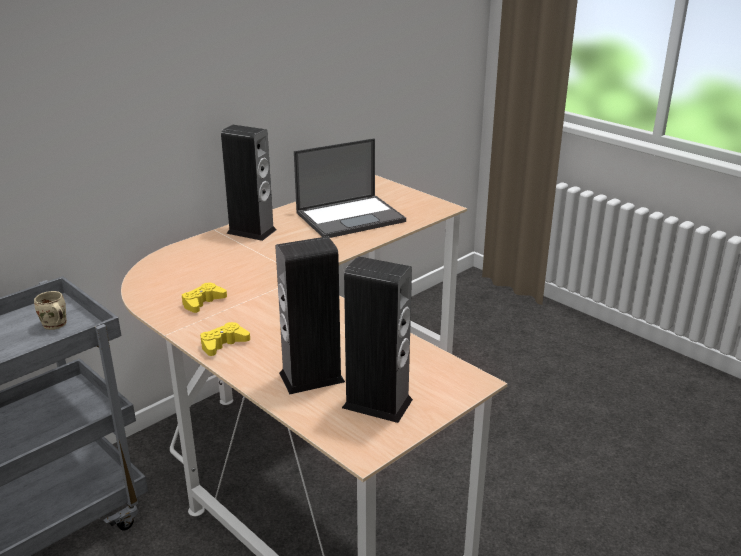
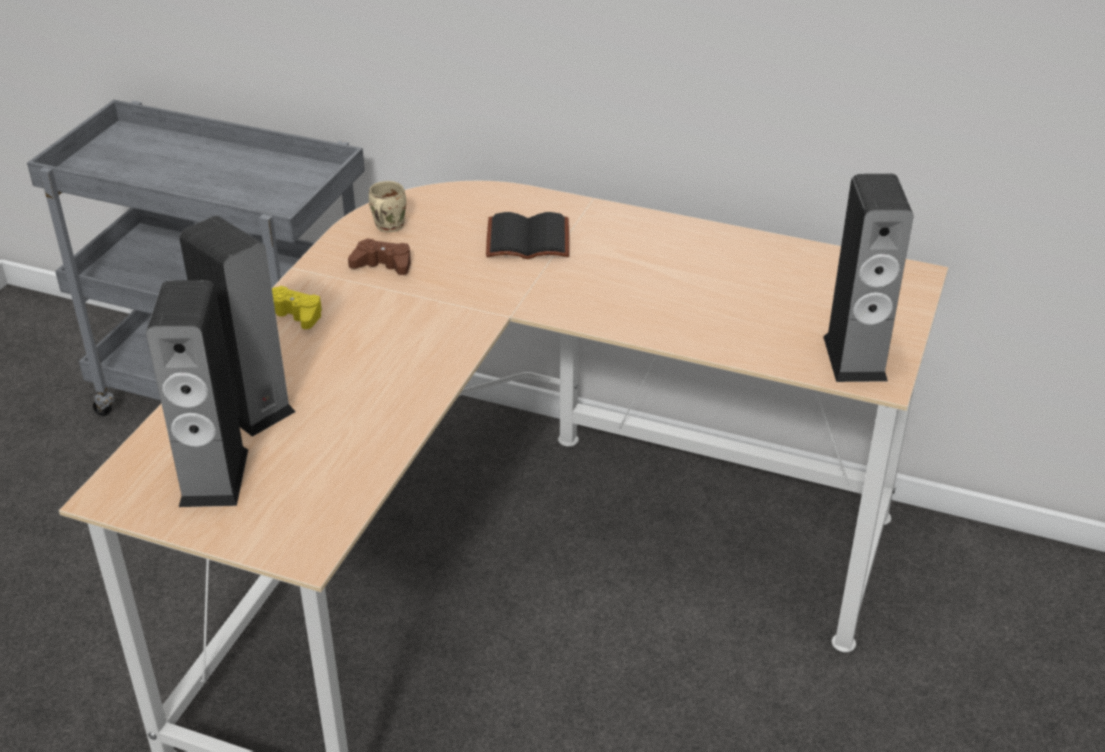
camera: 65 degrees right, 10 degrees up
beige mug [34,291,67,330] -> beige mug moved to [369,181,406,232]
yellow game controller [182,283,227,313] -> brown game controller [348,239,411,275]
speaker [221,125,276,241] -> speaker moved to [823,174,913,382]
laptop [294,138,406,238] -> none
none -> black book [486,212,569,259]

